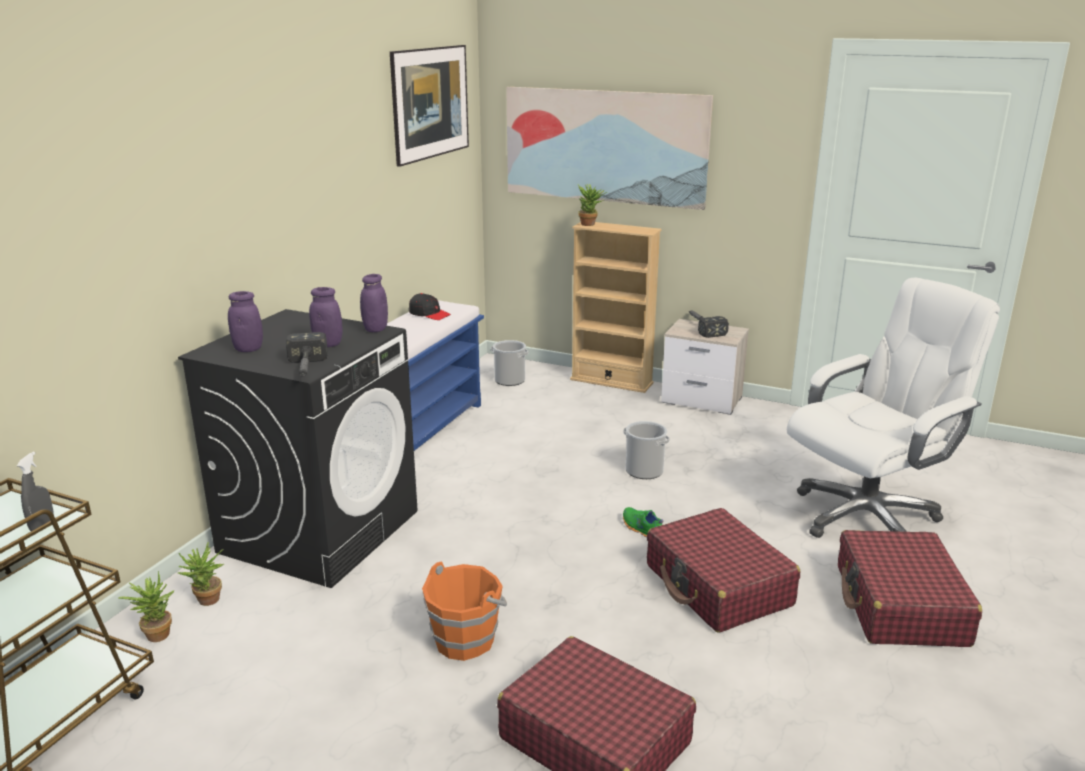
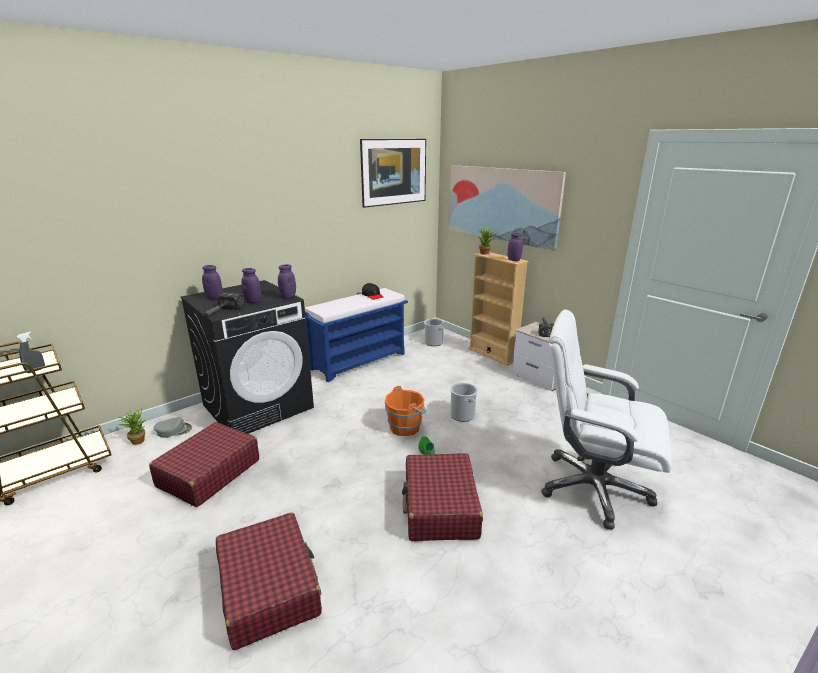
camera: 25 degrees right, 0 degrees up
potted plant [178,541,224,606] -> grey cap [154,417,192,438]
orange bucket [422,562,507,661] -> orange bucket moved to [385,386,426,436]
white office chair [787,277,1000,538] -> white office chair turned 150 degrees counterclockwise [541,309,672,530]
red suitcase [838,530,982,647] -> red suitcase moved to [149,422,259,507]
none -> purple jar [508,233,523,261]

